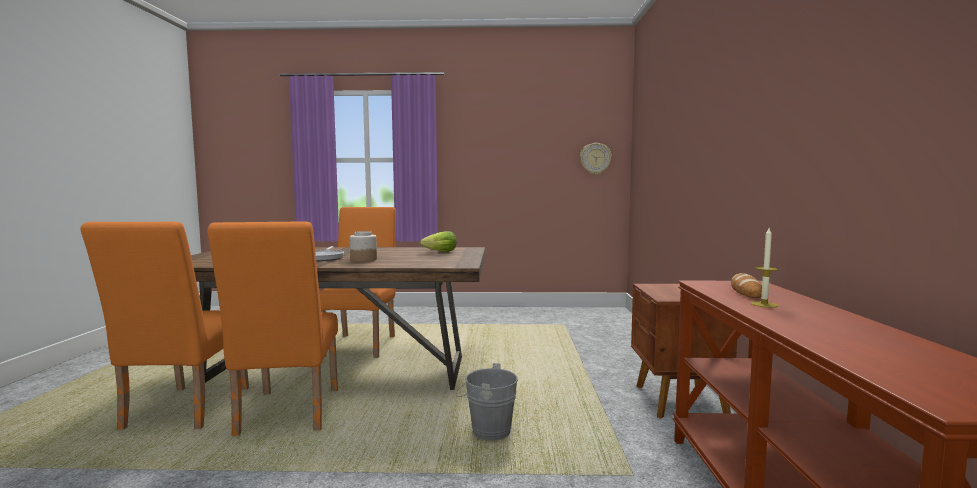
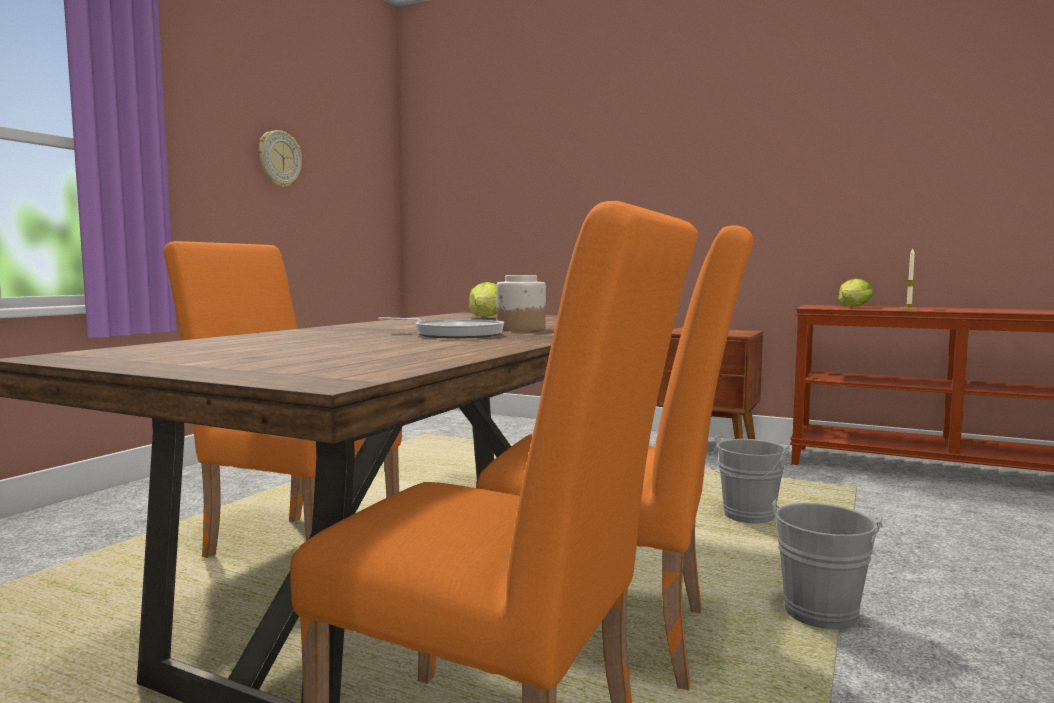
camera: 65 degrees left, 0 degrees up
wall clock [580,143,612,175] -> wall clock moved to [259,130,302,188]
bread [731,273,762,298] -> lettuce [838,278,873,307]
none -> grey bucket [772,499,883,632]

